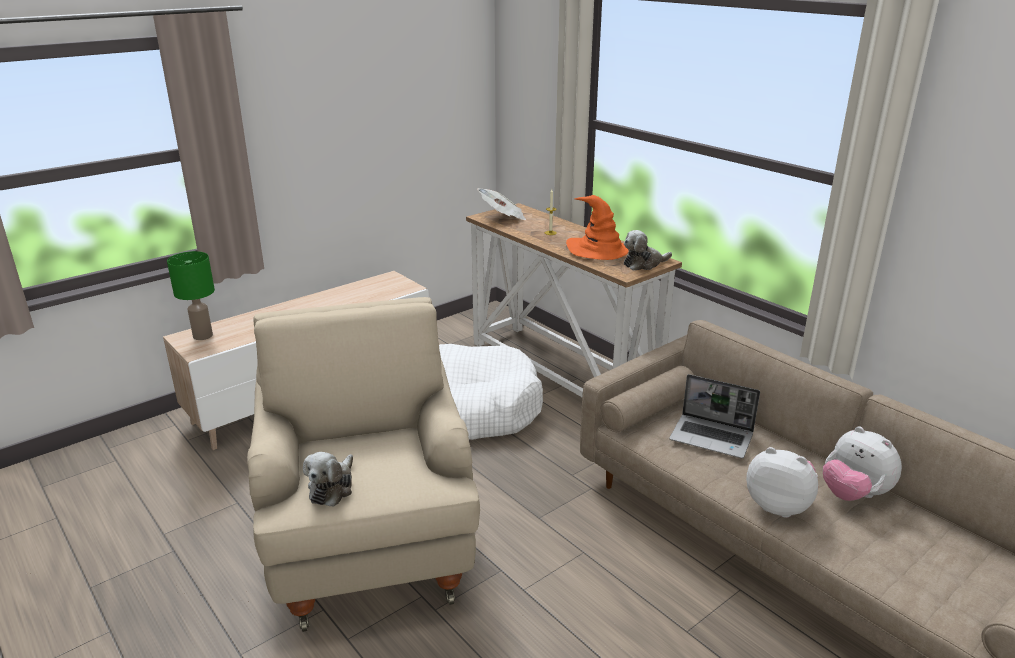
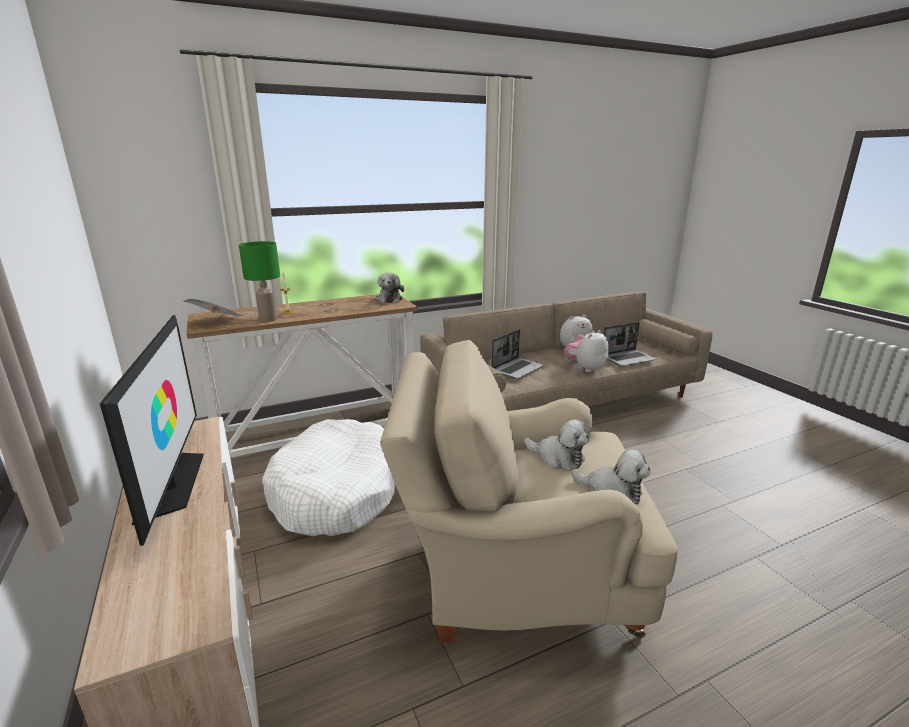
camera: 75 degrees left, 5 degrees down
green table lamp [167,251,215,340] -> green table lamp moved to [239,241,280,322]
orange hat [566,195,629,260] -> none
none -> television [100,315,204,546]
none -> plush toy [524,420,589,470]
none -> laptop [603,322,657,366]

